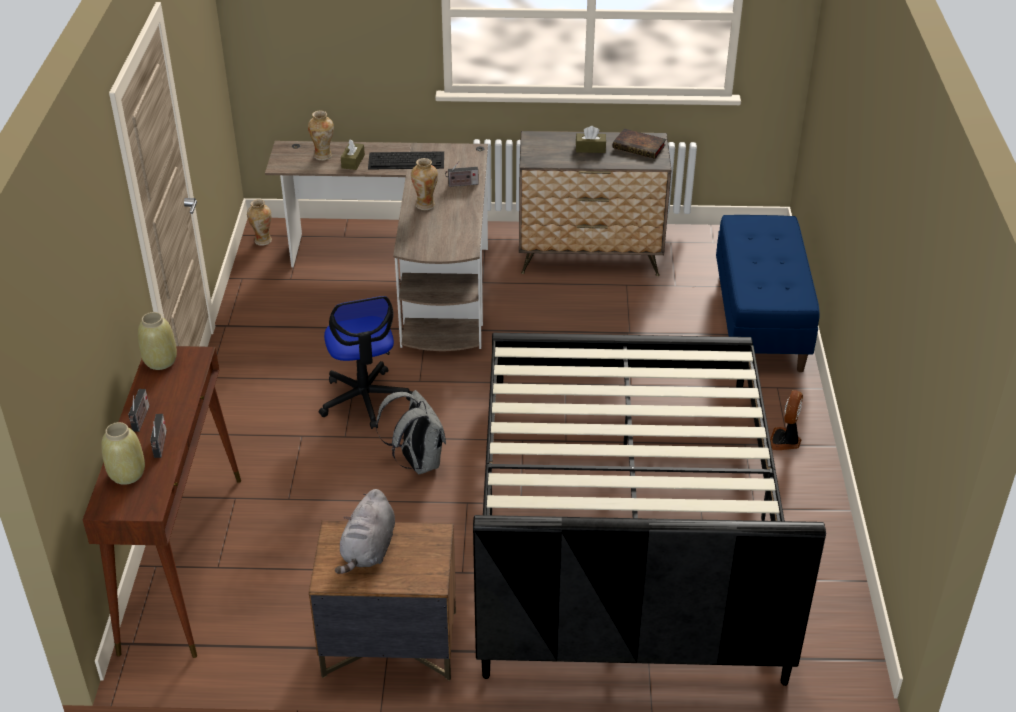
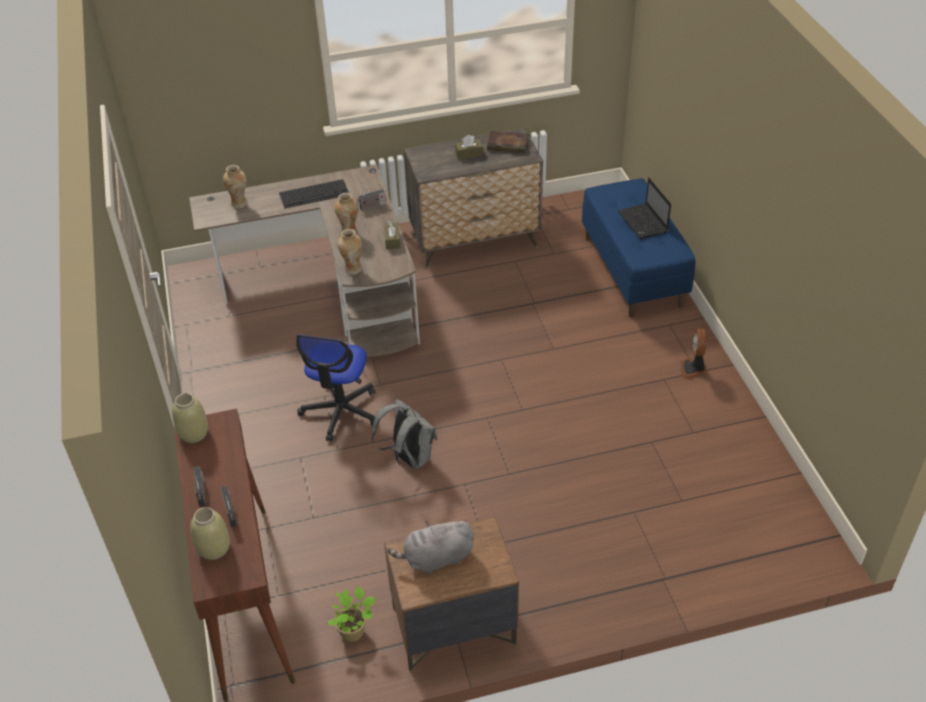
camera: 15 degrees left, 5 degrees up
vase [247,199,272,246] -> vase moved to [337,229,362,275]
office chair [319,296,412,429] -> office chair turned 45 degrees clockwise [296,335,375,442]
grey plush toy [335,489,395,574] -> grey plush toy turned 75 degrees clockwise [387,520,474,574]
brown tissue box [341,139,365,170] -> brown tissue box moved to [384,221,401,249]
black bed [473,333,826,686] -> none
none -> potted plant [328,587,375,642]
none -> laptop [618,178,671,239]

